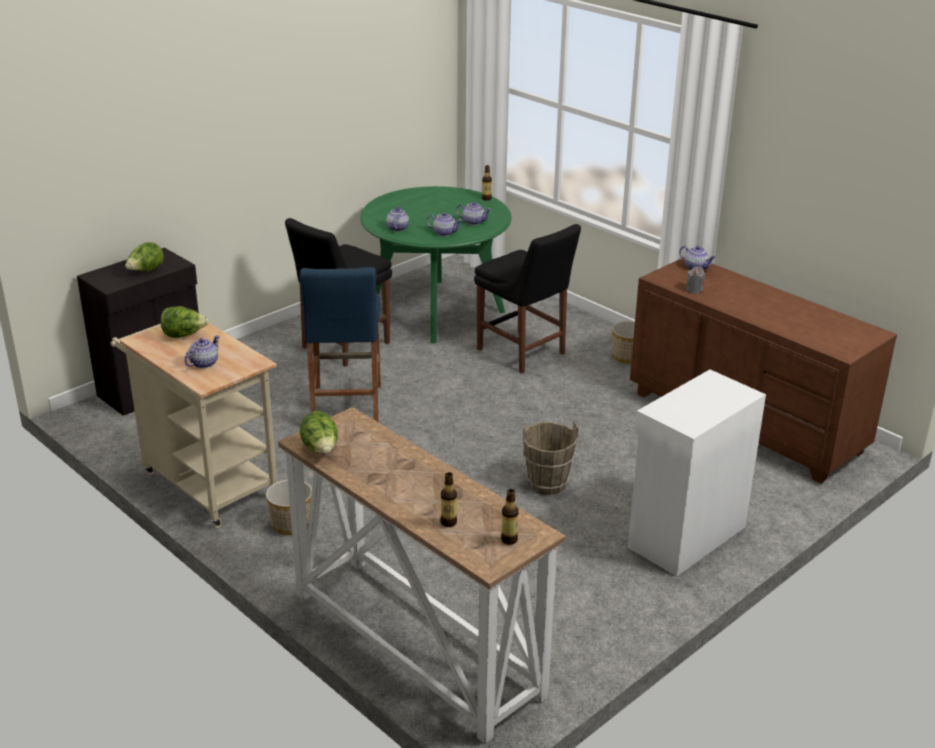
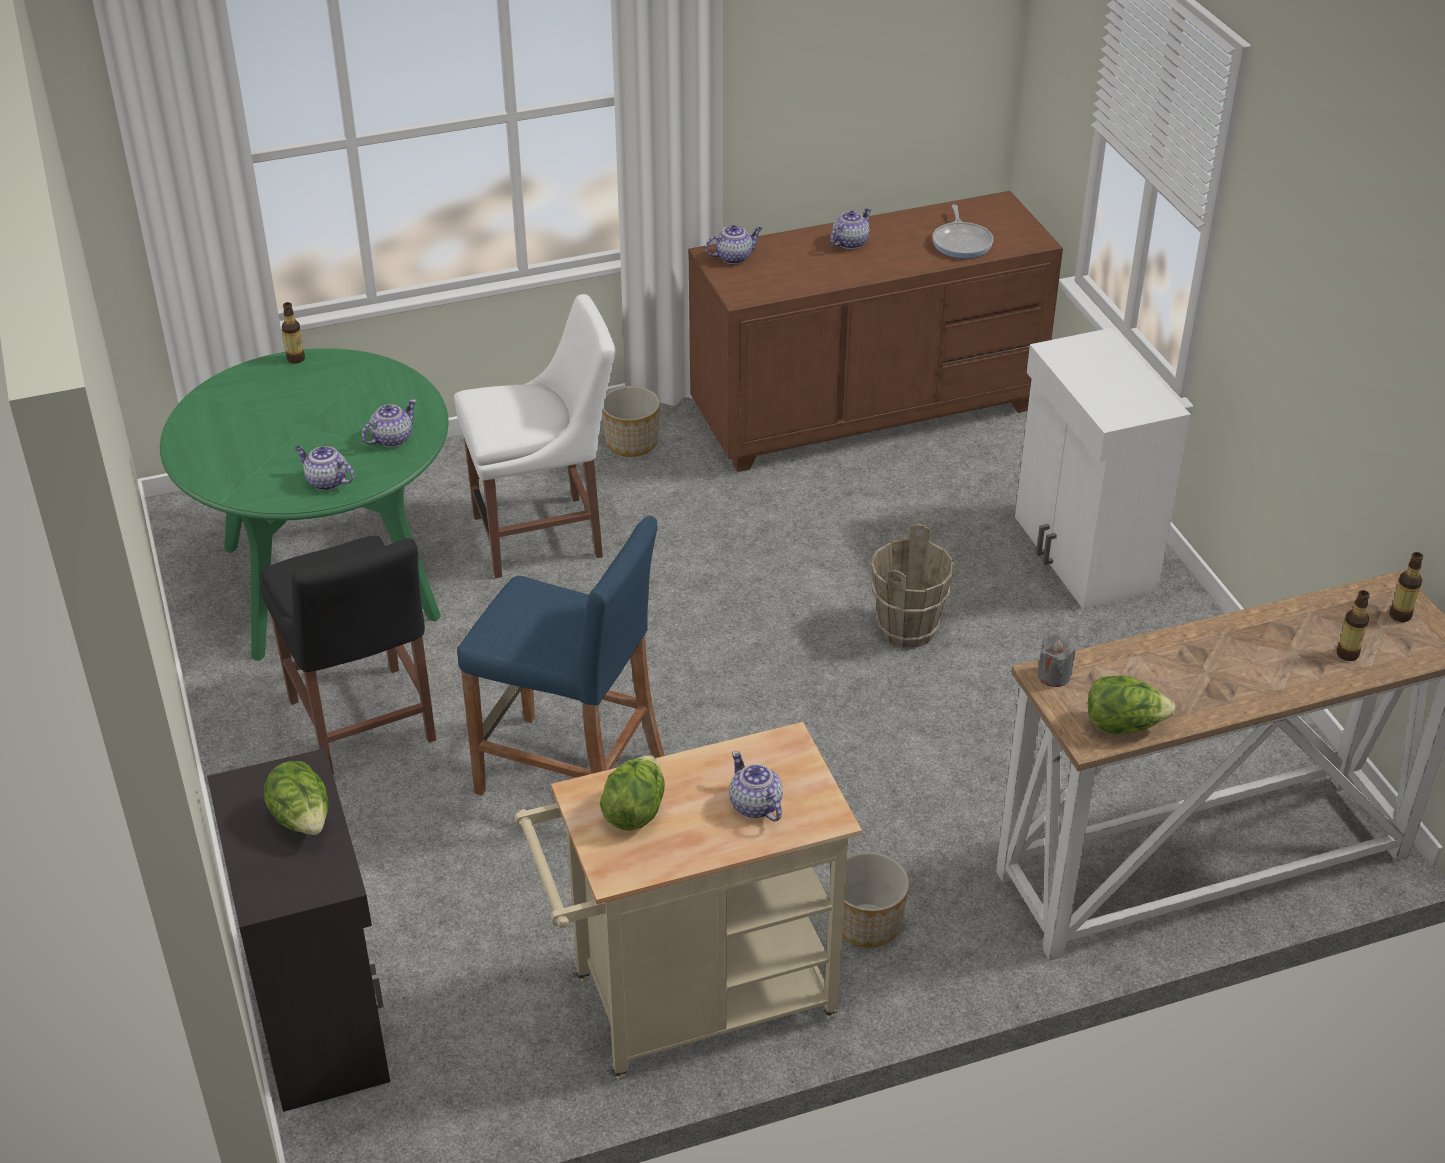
camera: 65 degrees left, 10 degrees up
teapot [456,202,492,225] -> teapot moved to [830,207,872,249]
black chair [474,224,581,373] -> white chair [454,294,615,578]
grey candle [686,267,705,294] -> grey candle moved to [1037,633,1075,687]
none -> frying pan [933,204,994,259]

